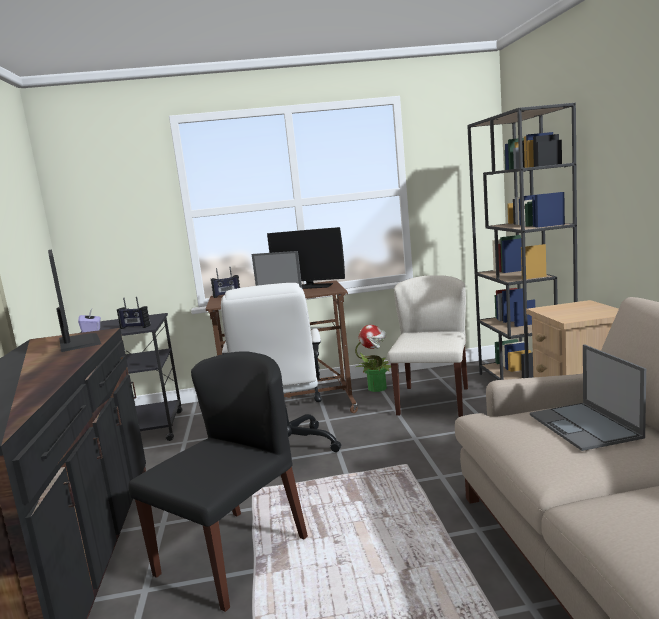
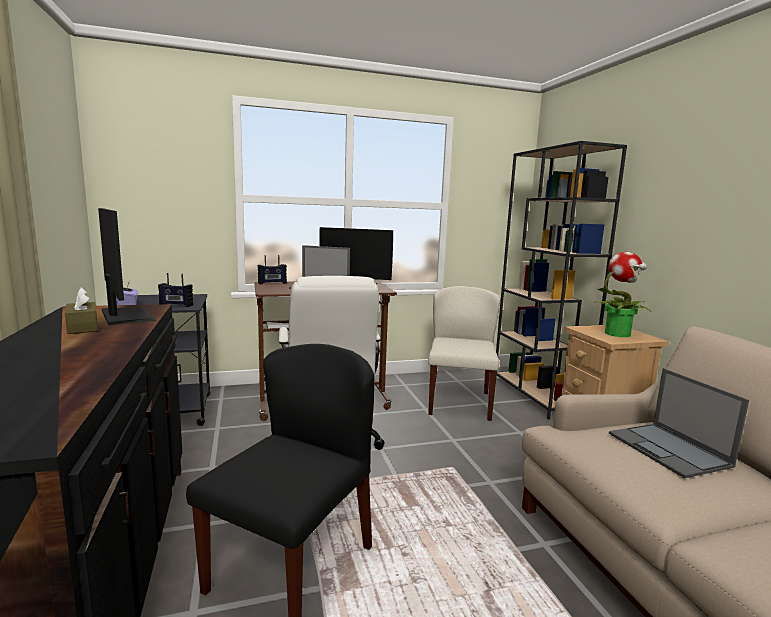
camera: 10 degrees left, 0 degrees up
potted plant [355,325,391,392] -> potted plant moved to [594,252,652,337]
none -> brown tissue box [65,287,98,334]

